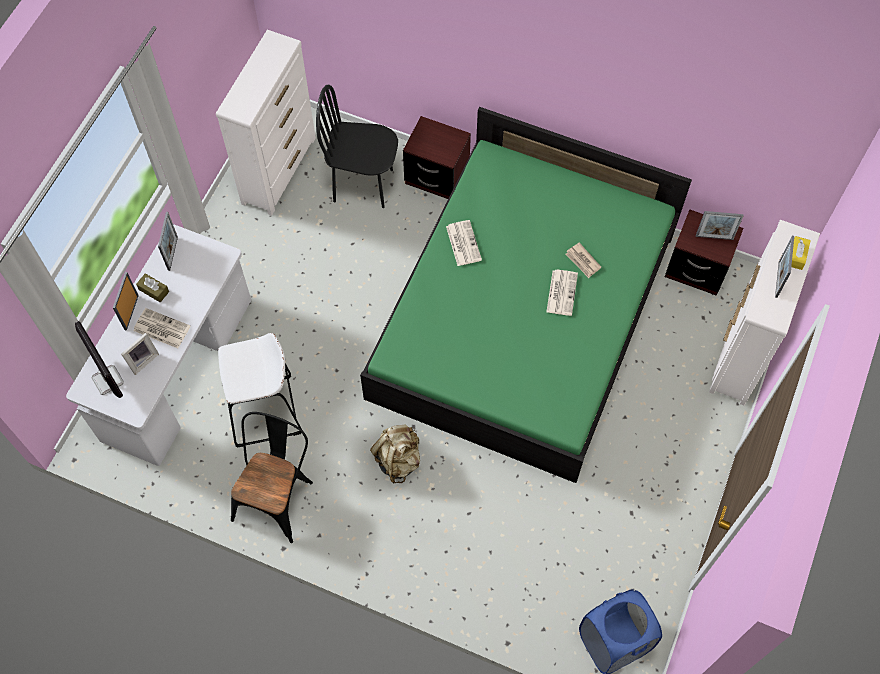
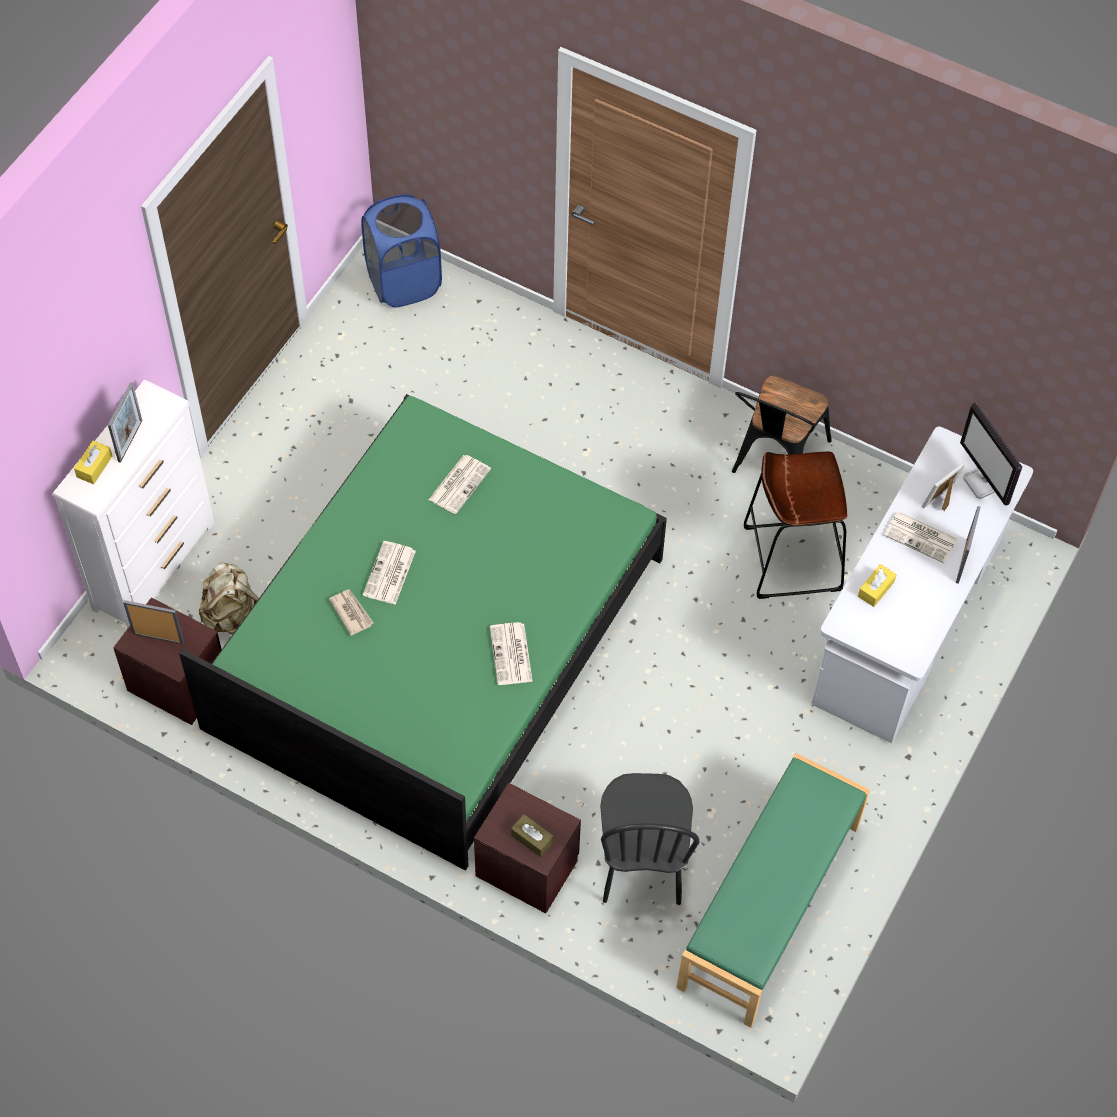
camera: 175 degrees left, 5 degrees down
brown tissue box [136,273,169,302] -> brown tissue box moved to [511,814,554,857]
picture frame [158,212,178,271] -> none
white dresser [216,30,316,216] -> green bench [677,753,870,1028]
white stool [218,333,302,448] -> brown stool [744,452,847,599]
black chair [316,84,398,208] -> black chair turned 75 degrees clockwise [600,773,700,905]
beige backpack [370,424,420,483] -> beige backpack moved to [199,562,259,635]
none -> newspaper [428,455,491,514]
none -> yellow tissue box [858,564,896,607]

